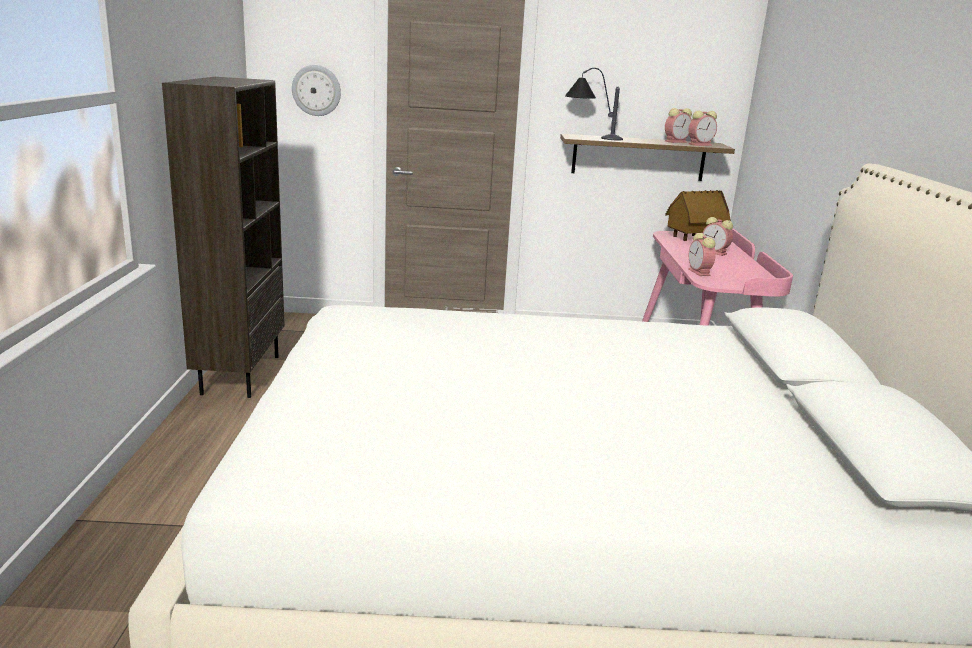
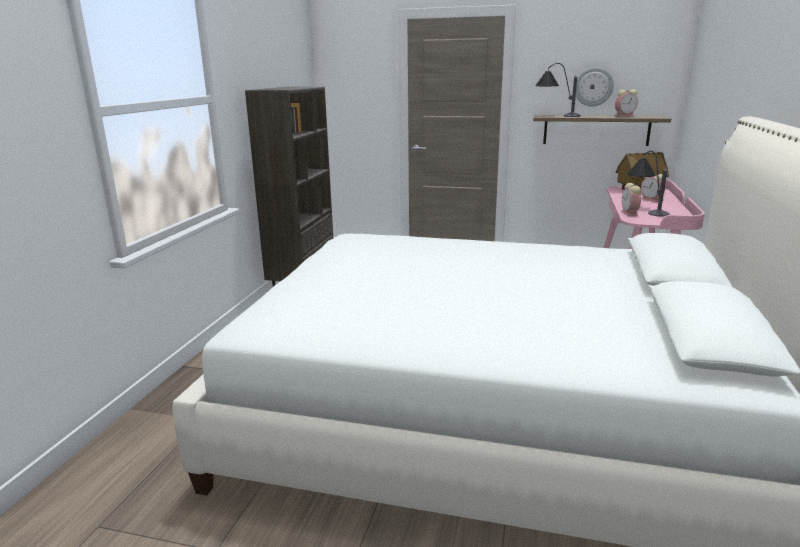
camera: 15 degrees right, 0 degrees up
wall clock [292,65,341,116] -> wall clock moved to [576,67,614,106]
alarm clock [688,110,717,146] -> none
none -> table lamp [627,151,669,217]

